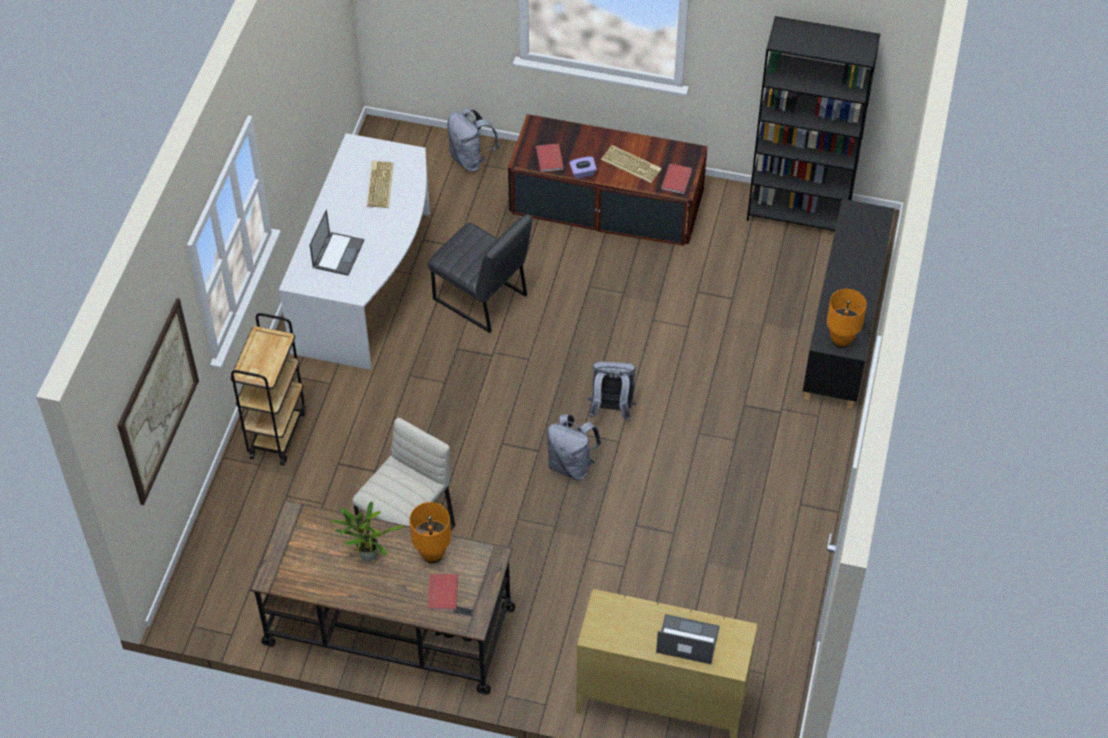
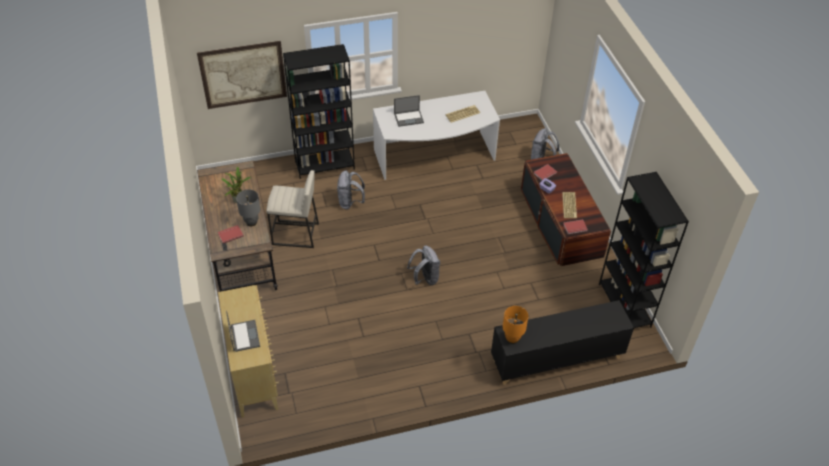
camera: 60 degrees right, 5 degrees down
brown cart [230,313,307,466] -> black bookcase [283,44,355,179]
orange table lamp [410,502,451,563] -> grey table lamp [236,189,260,226]
grey chair [428,214,532,333] -> none
grey backpack [547,414,601,480] -> grey backpack moved to [337,170,365,210]

